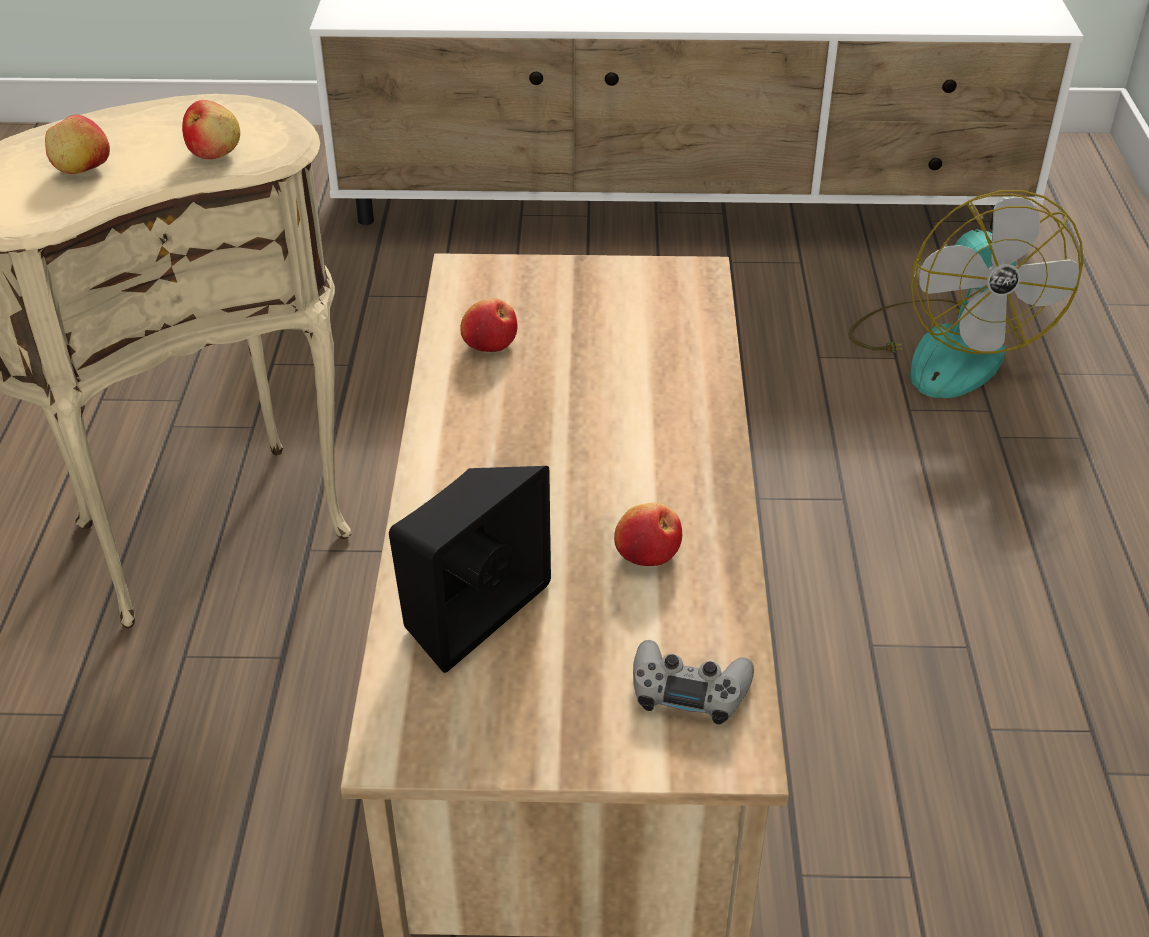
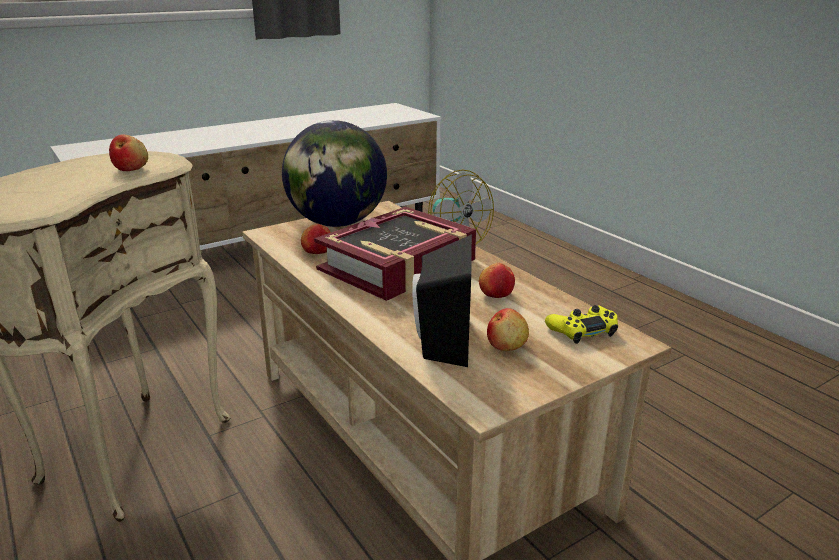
camera: 35 degrees left, 15 degrees down
apple [45,115,110,174] -> apple moved to [487,308,529,351]
grey game controller [633,640,754,725] -> yellow game controller [545,305,618,344]
none -> globe [282,120,387,227]
none -> book [314,207,476,301]

